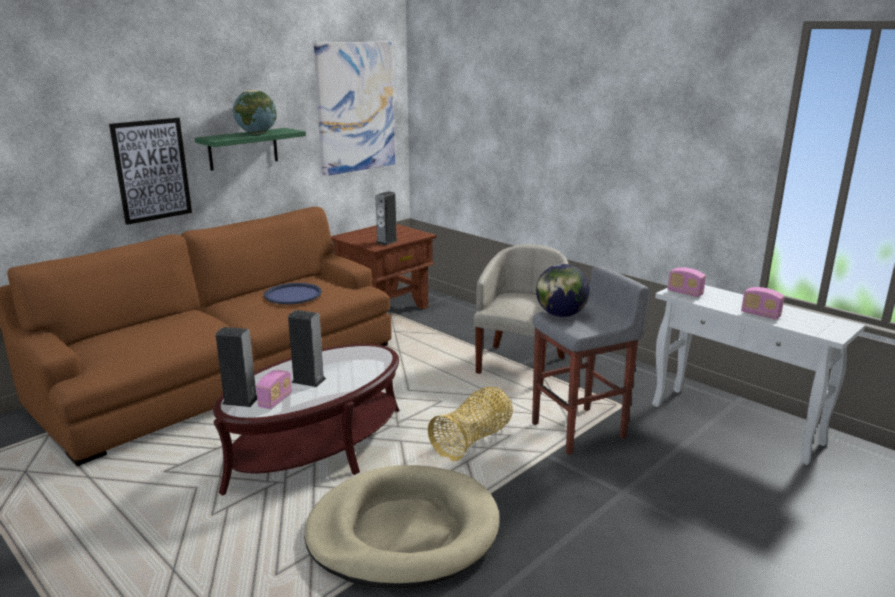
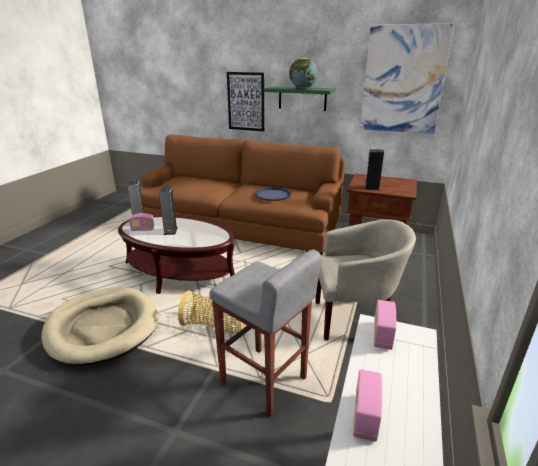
camera: 65 degrees right, 5 degrees up
globe [536,264,590,317] -> none

